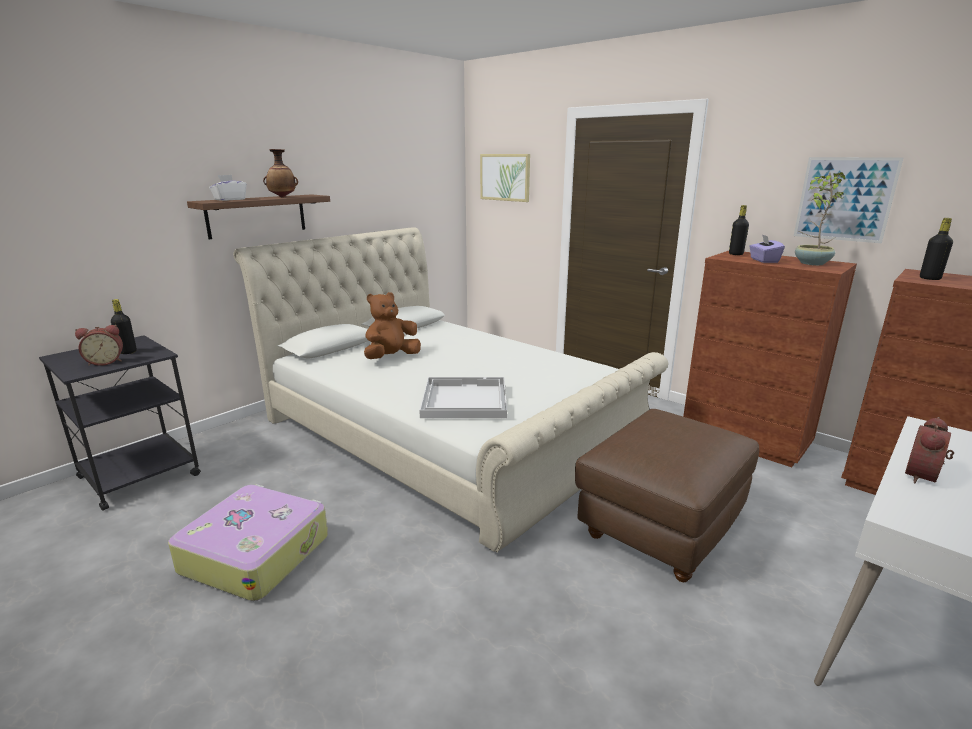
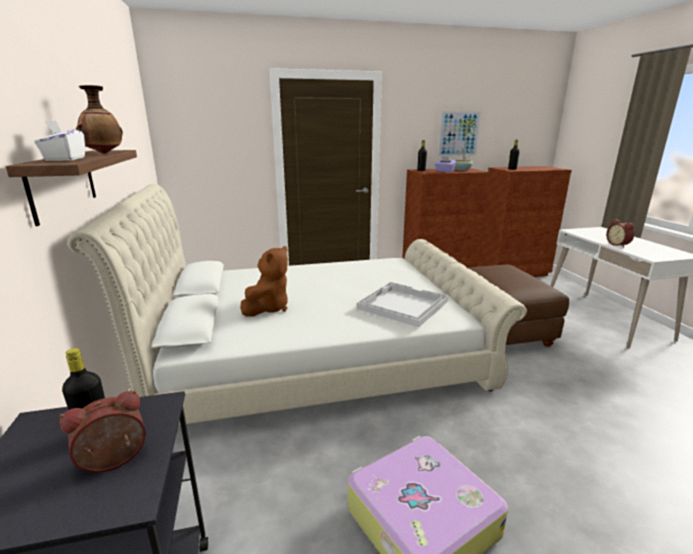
camera: 55 degrees left, 0 degrees up
alarm clock [75,325,123,366] -> alarm clock turned 135 degrees counterclockwise [59,390,146,473]
brown plush toy [364,292,421,359] -> brown plush toy turned 150 degrees counterclockwise [240,246,288,317]
picture [480,154,530,202] -> none

